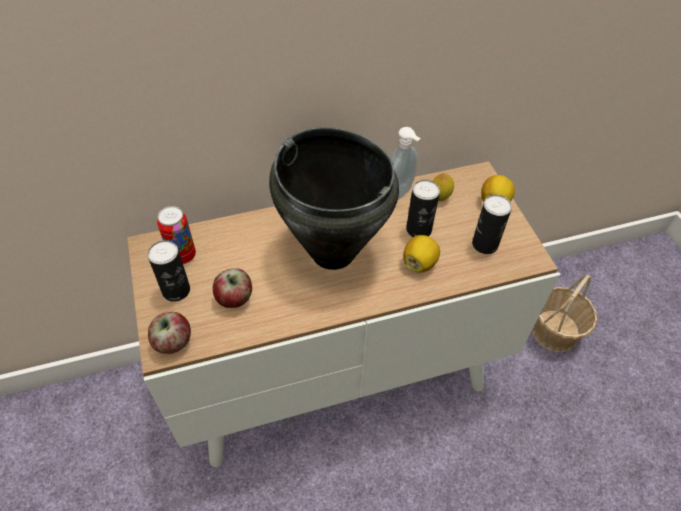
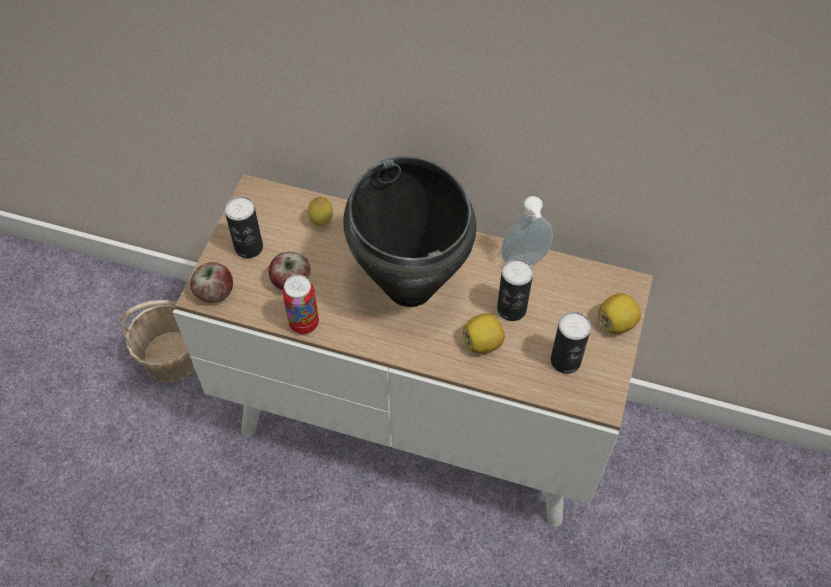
camera: 35 degrees right, 5 degrees up
can [157,206,196,264] -> can moved to [283,275,319,334]
lemon [433,173,454,201] -> lemon moved to [308,197,333,227]
basket [532,274,597,353] -> basket moved to [120,300,195,383]

